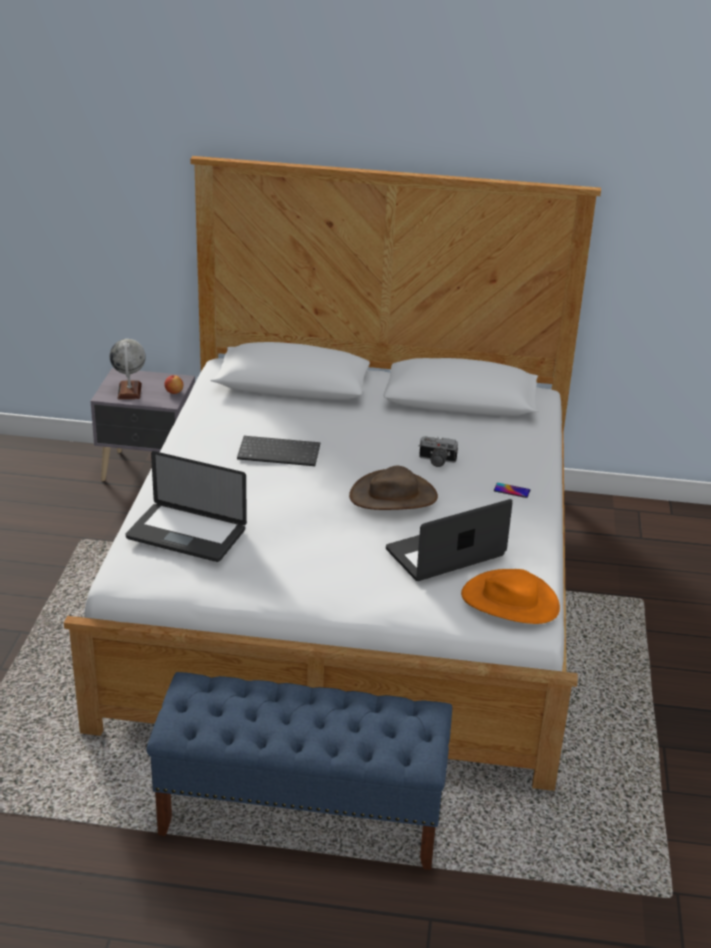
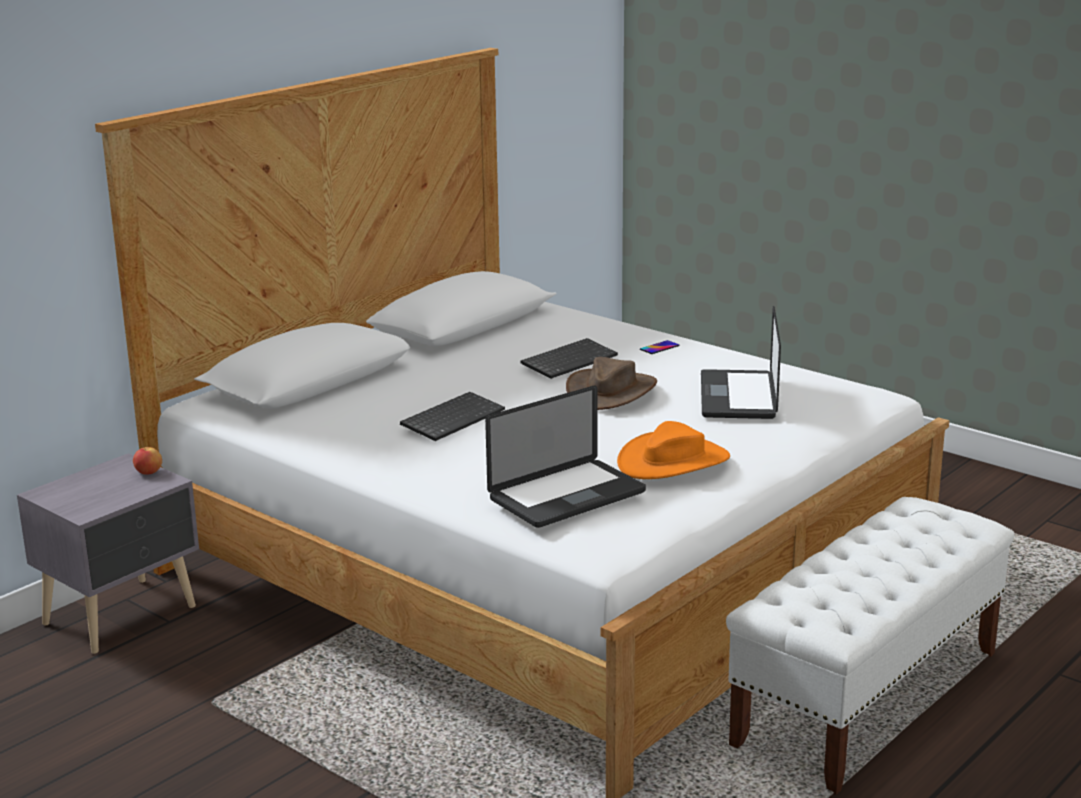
camera: 55 degrees left, 10 degrees down
globe [110,339,146,399] -> none
blue bench [147,672,452,870] -> white bench [726,497,1015,795]
camera [419,436,458,467] -> keyboard [520,338,618,379]
orange hat [461,569,560,624] -> orange hat moved to [617,421,730,479]

